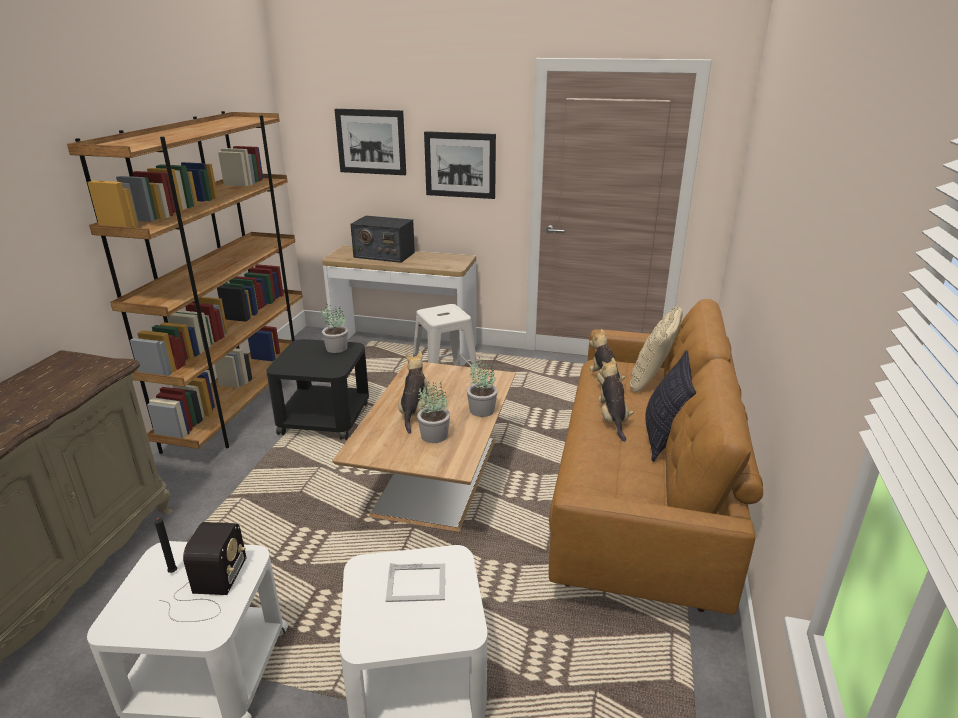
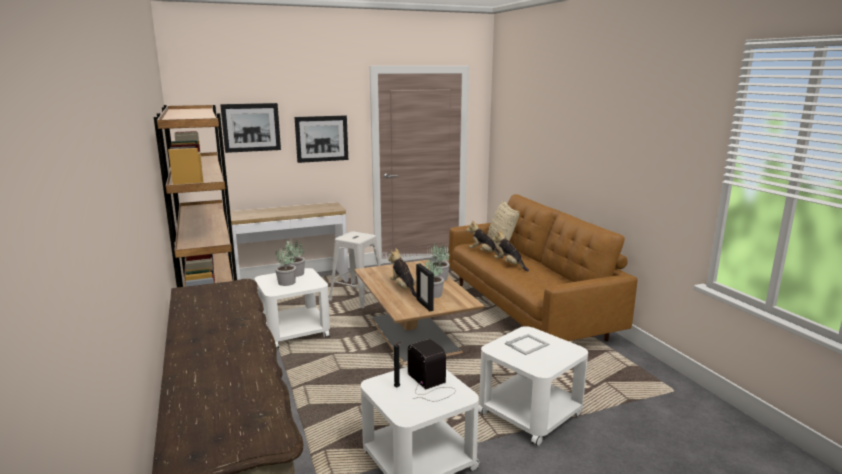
camera: 35 degrees left, 10 degrees down
black side table [266,339,369,440] -> white side table [254,268,330,348]
radio [350,216,415,263] -> none
pillow [645,350,696,462] -> none
none -> potted plant [275,247,296,286]
none -> picture frame [416,263,434,311]

